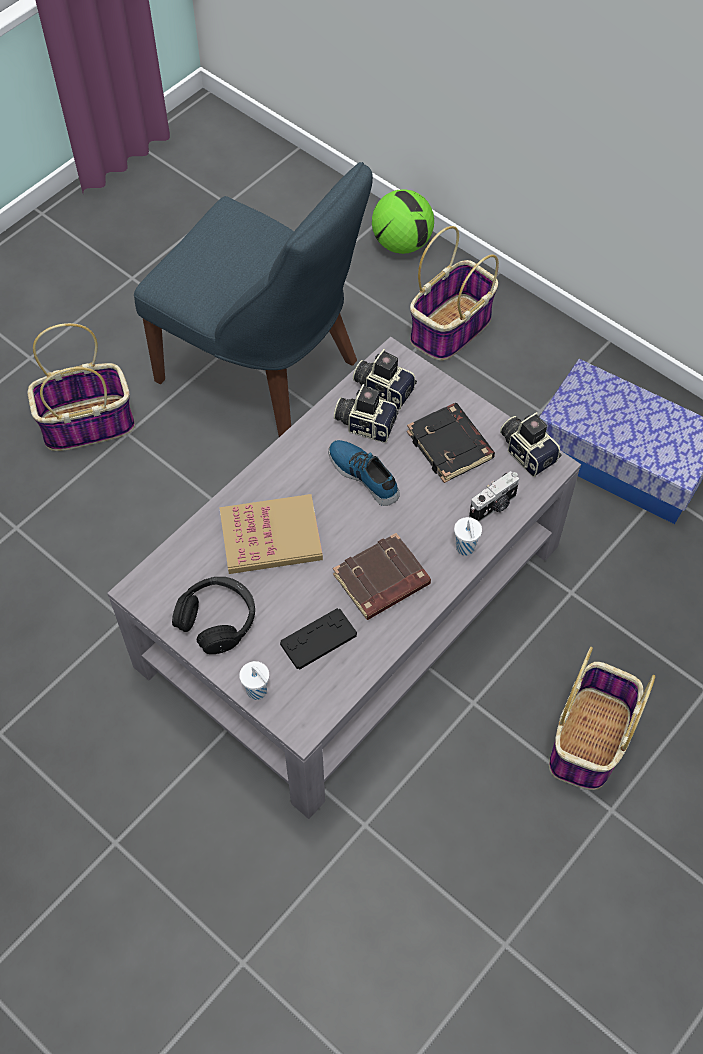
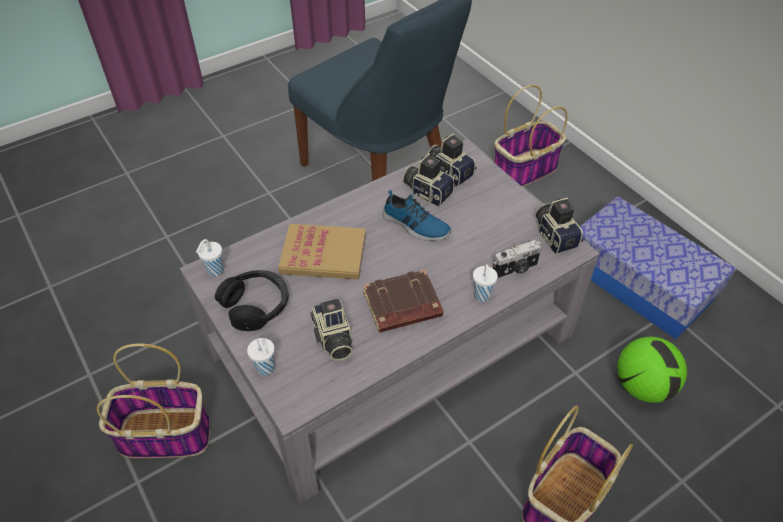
camera: 15 degrees right, 10 degrees down
basket [28,323,135,451] -> basket moved to [97,343,210,458]
black game controller [280,608,357,670] -> camera [310,299,353,361]
shoe [328,440,400,506] -> shoe turned 150 degrees clockwise [383,190,451,241]
football [372,189,434,254] -> football moved to [617,337,687,403]
black book [407,403,495,483] -> none
none -> white cup [196,239,224,277]

